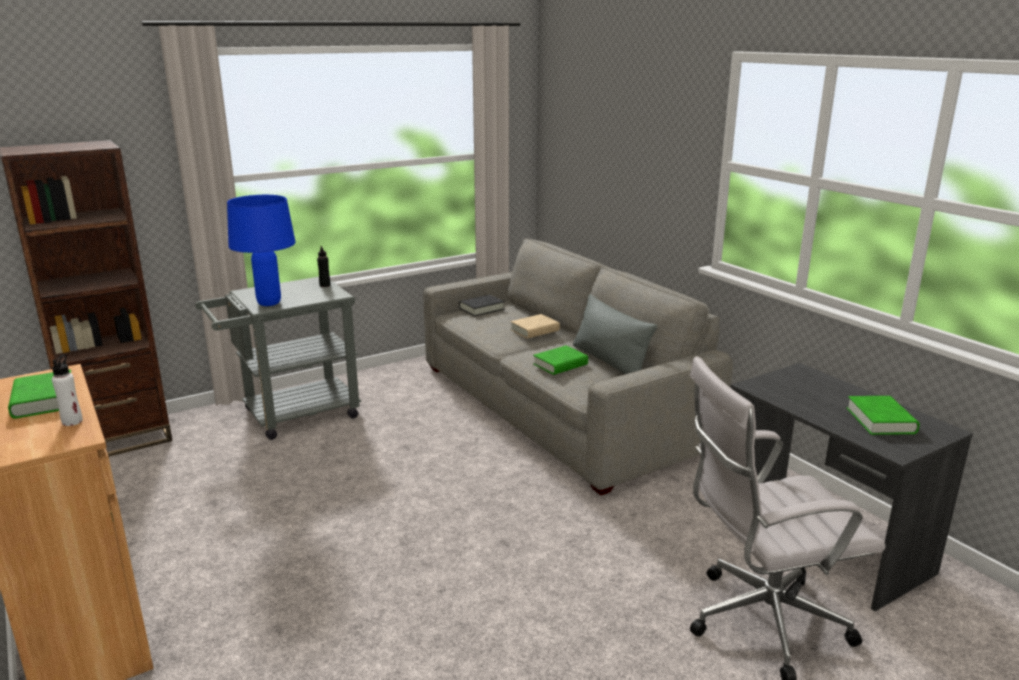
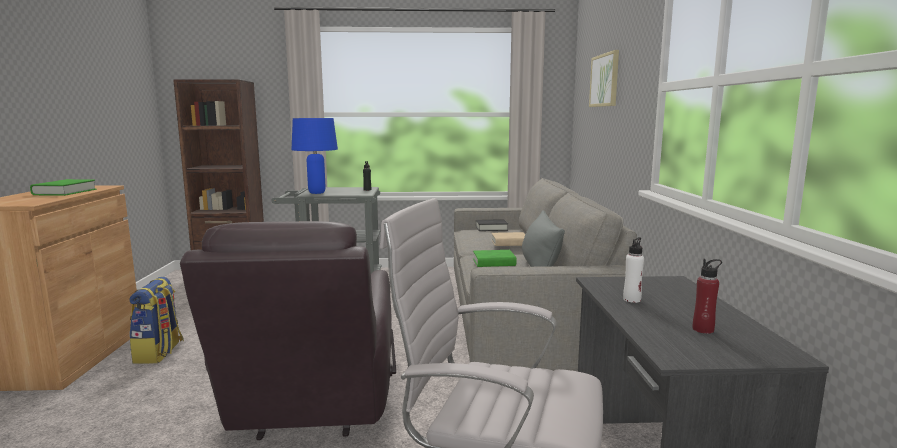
camera: 30 degrees right, 10 degrees down
white bottle [52,355,83,426] -> white bottle moved to [623,237,644,303]
green book [846,396,920,435] -> red bottle [693,259,722,334]
none -> backpack [130,277,184,364]
none -> brown armchair [180,221,396,440]
none -> picture [589,50,619,107]

